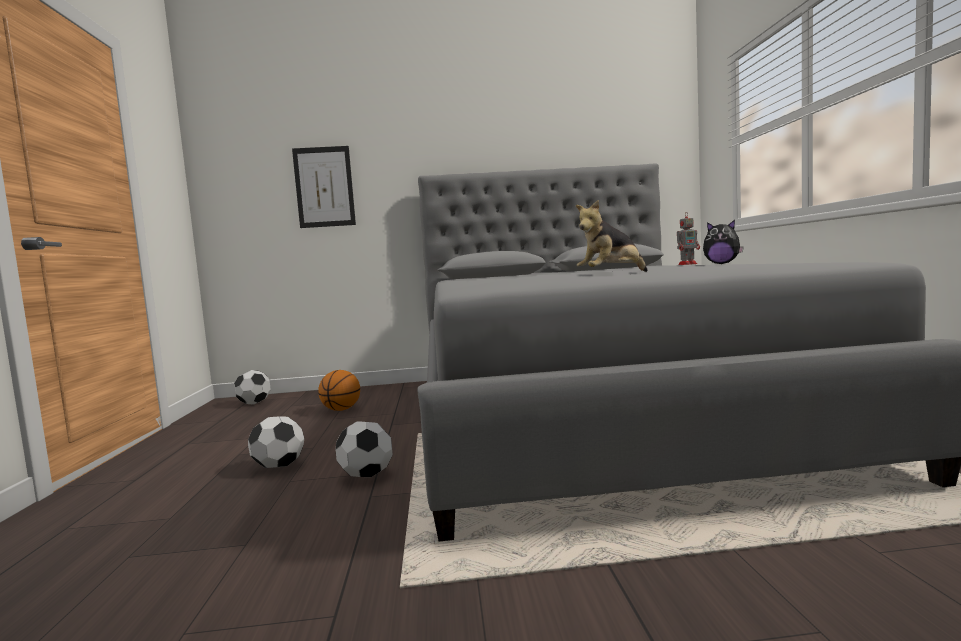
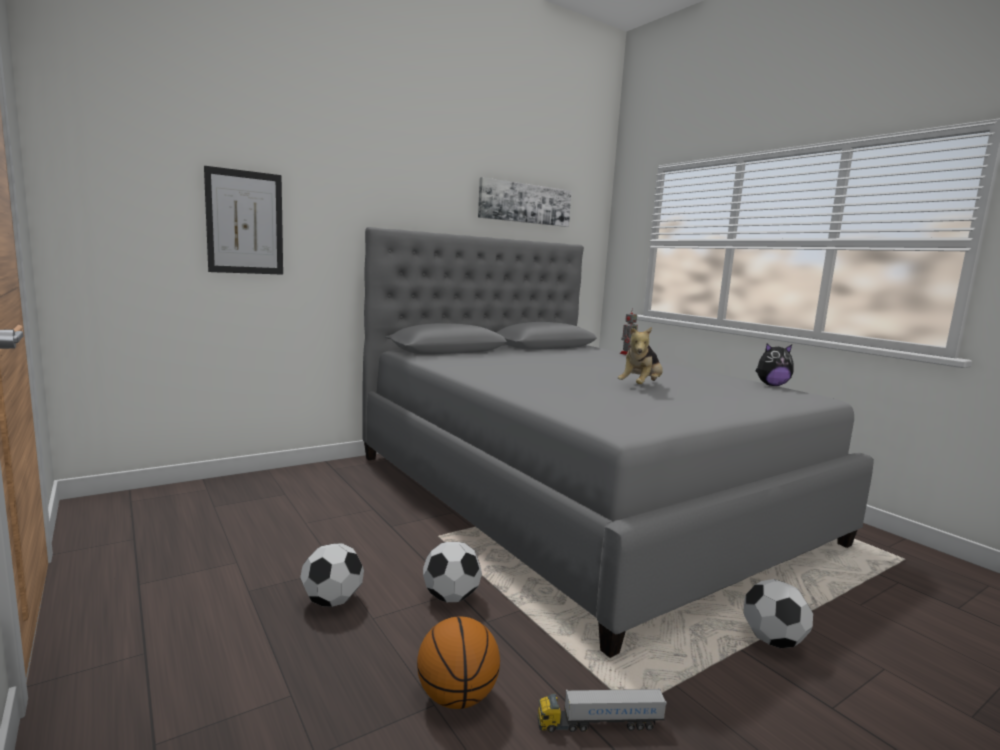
camera: 30 degrees left, 5 degrees up
football [234,370,270,405] -> football moved to [743,579,813,648]
basketball [318,370,360,411] -> basketball moved to [417,616,500,709]
plush toy [703,220,744,264] -> plush toy moved to [755,343,794,386]
none -> picture [478,177,571,227]
none -> toy truck [537,688,667,732]

